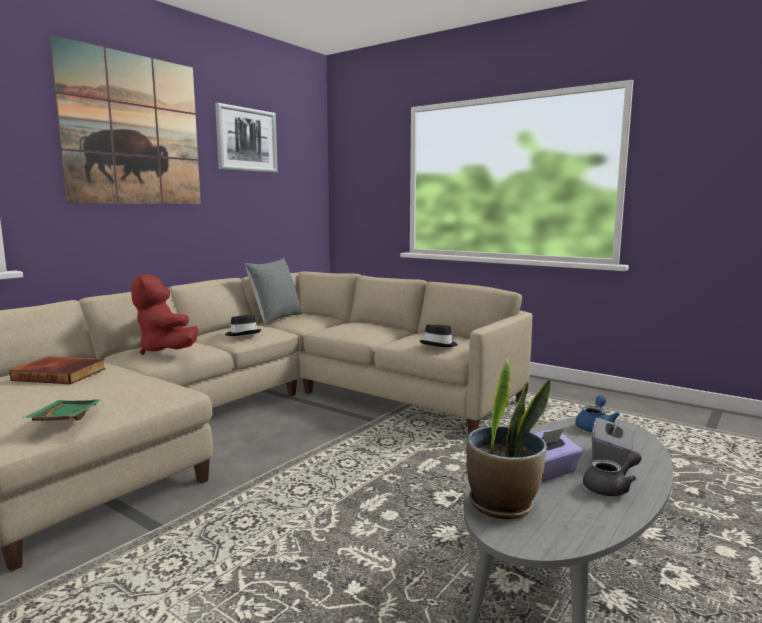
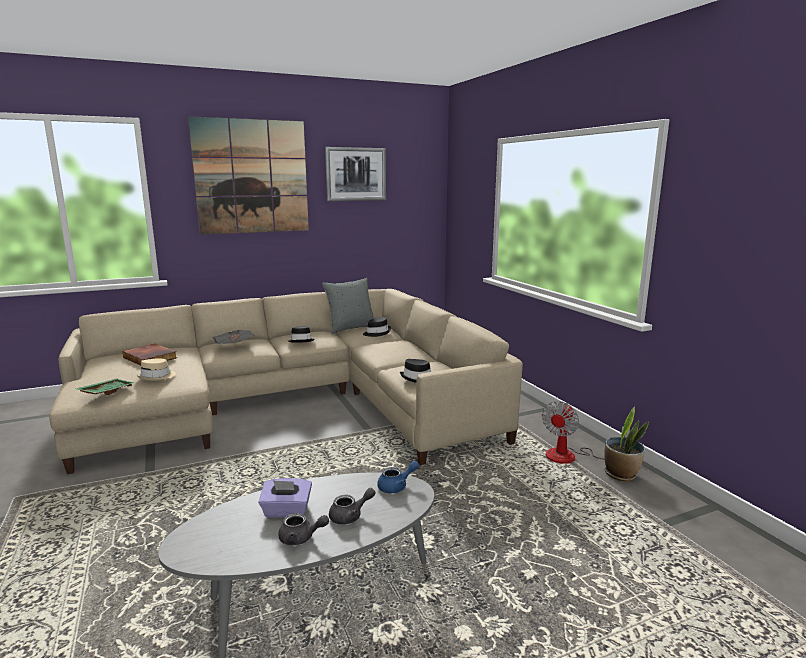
camera: 30 degrees right, 5 degrees up
red plush toy [131,274,198,355] -> newspaper [212,330,255,344]
potted plant [467,358,551,519] -> potted plant moved to [604,406,649,481]
grey tissue box [592,414,634,466] -> grey teapot [329,488,375,525]
none -> beige hat [136,358,176,381]
none -> black hat [363,317,391,337]
none -> fan [542,401,630,464]

